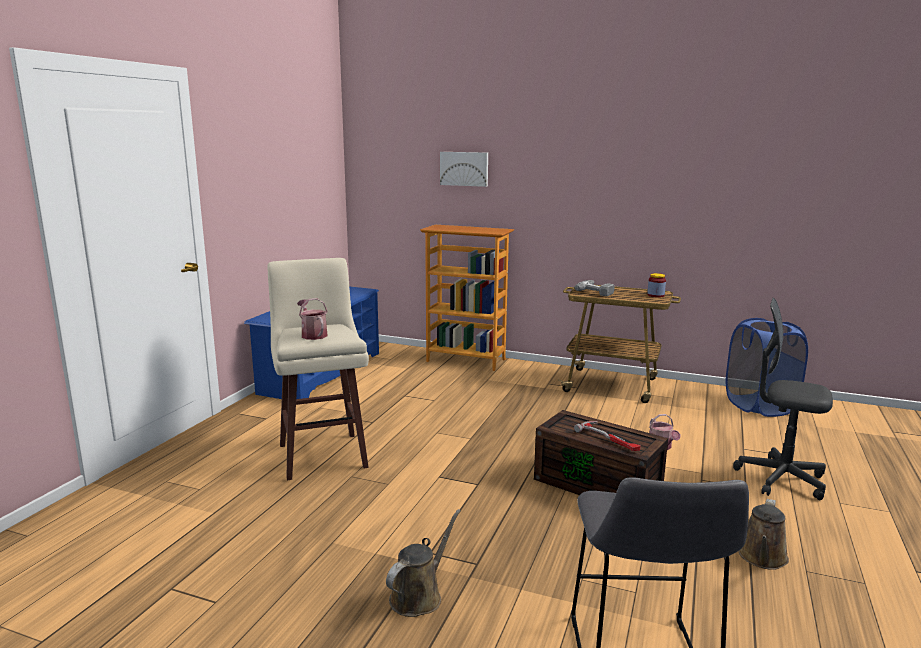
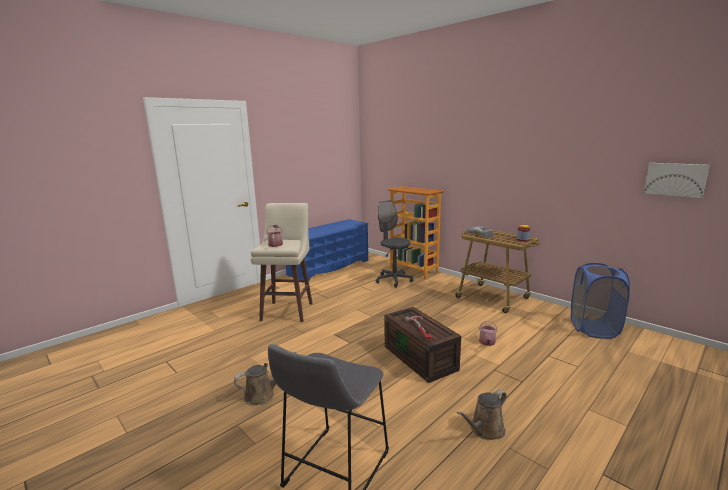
camera: 25 degrees right, 0 degrees up
picture [440,152,488,187] -> picture moved to [644,163,710,198]
grey office chair [733,298,833,500] -> grey office chair moved to [376,200,413,288]

